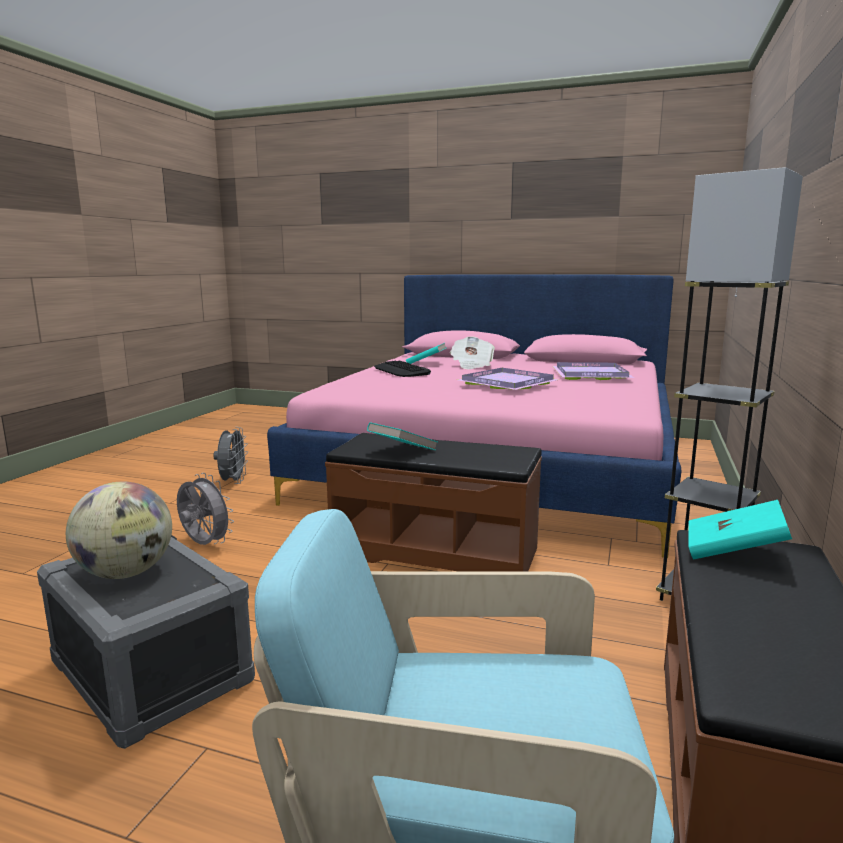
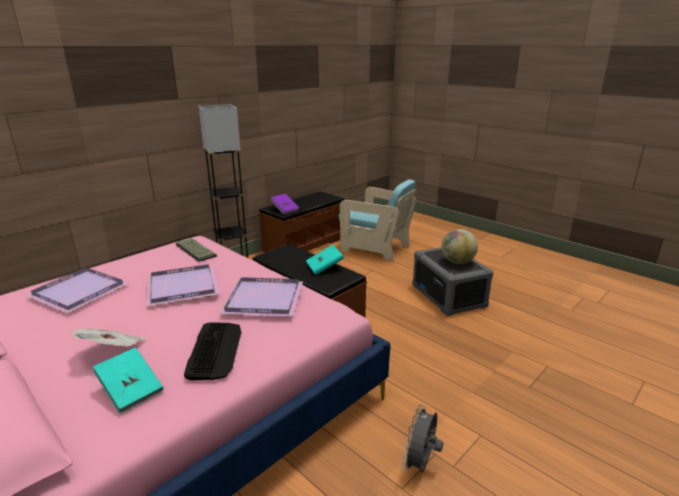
camera: 155 degrees left, 10 degrees up
grey fan [177,473,234,545] -> none
turquoise book [688,500,792,560] -> purple book [270,194,300,215]
none -> keyboard [175,238,217,262]
none -> purple tray [219,277,303,317]

